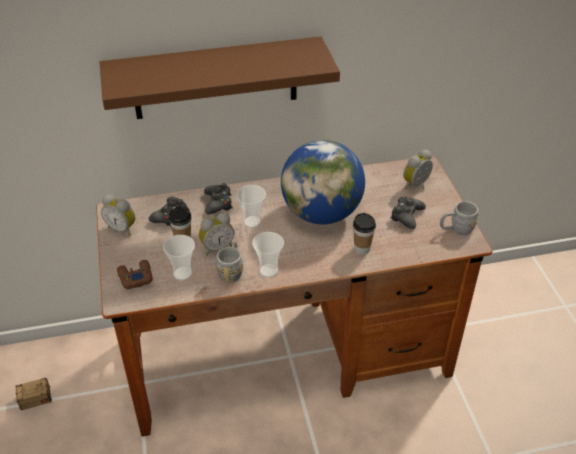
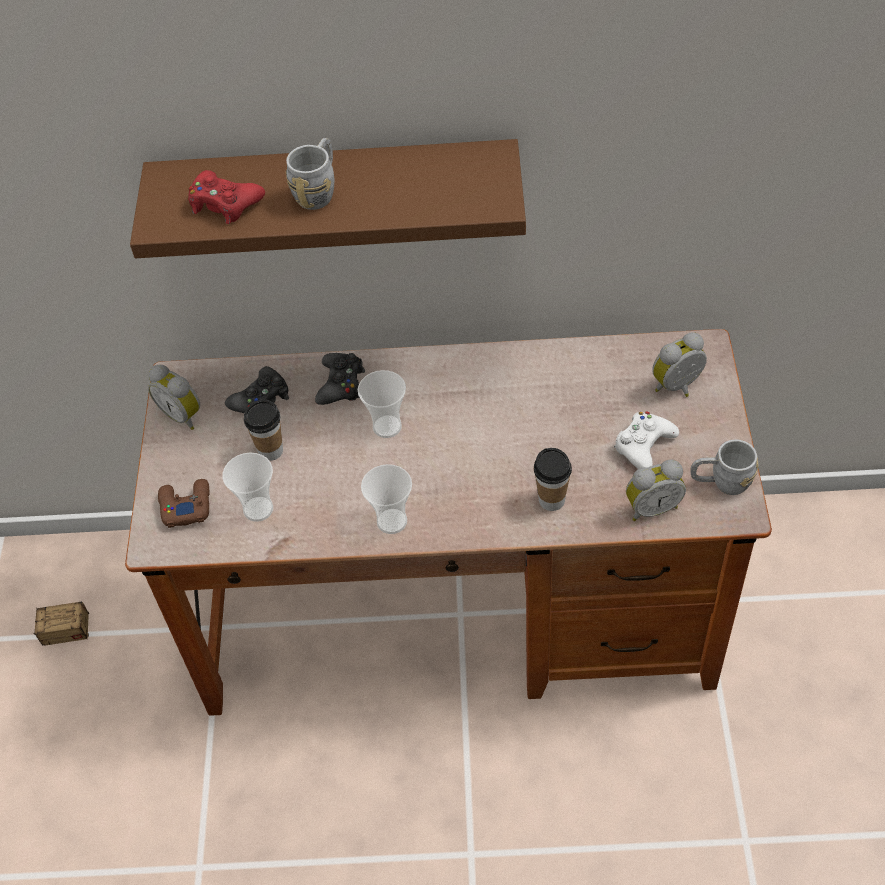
camera: 15 degrees right, 10 degrees up
alarm clock [199,213,234,255] -> alarm clock moved to [626,459,686,521]
grey mug [216,242,243,283] -> grey mug moved to [286,138,335,210]
globe [281,140,365,224] -> none
black game controller [390,196,426,229] -> white game controller [614,412,679,469]
none -> red game controller [188,170,265,224]

